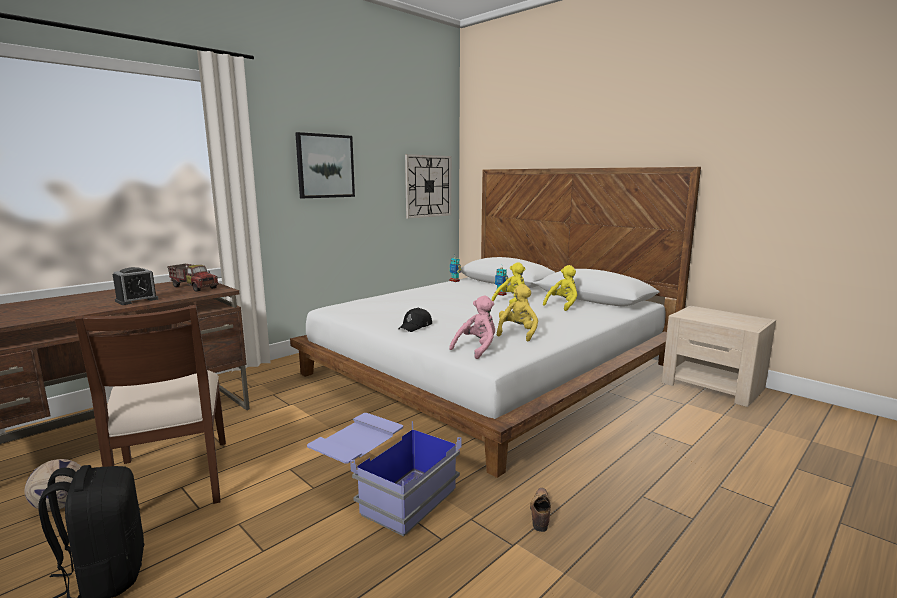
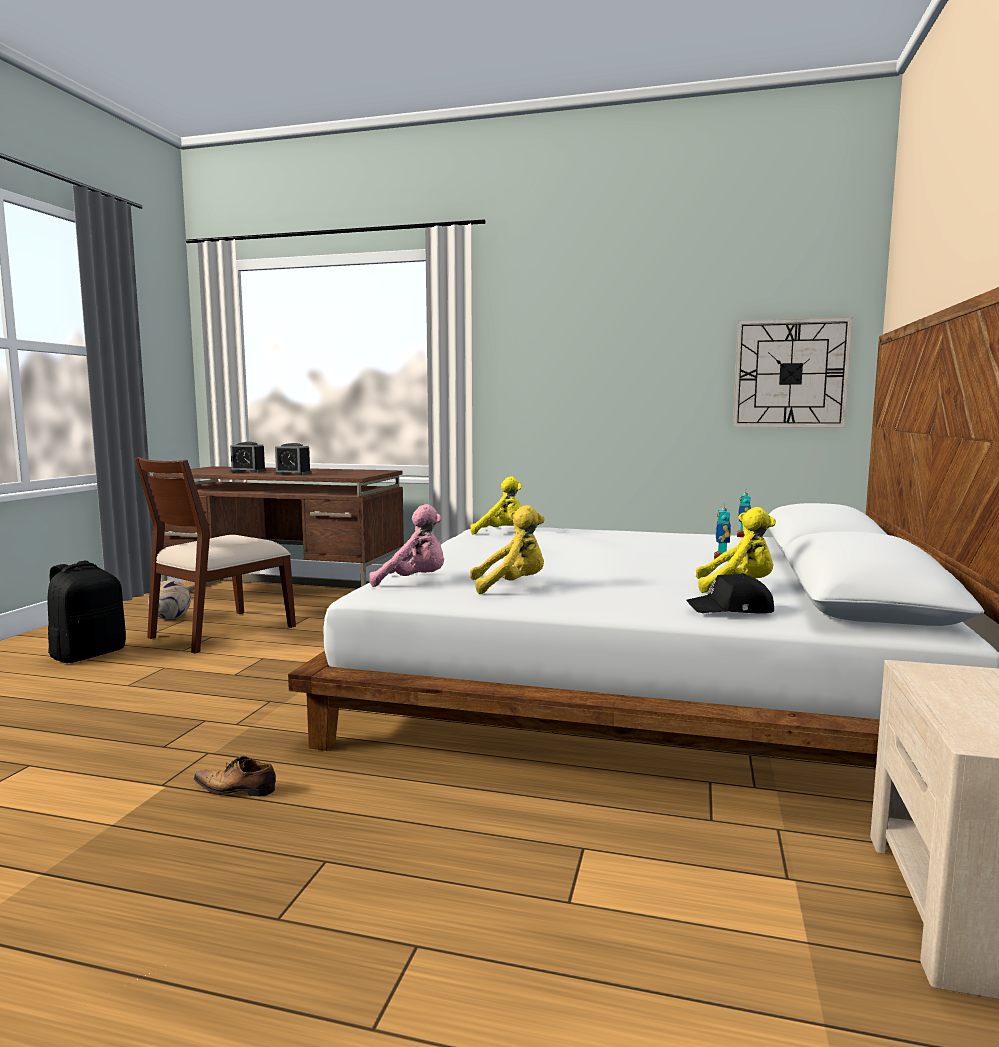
camera: 60 degrees right, 5 degrees down
toy truck [167,264,219,292] -> none
picture [295,132,355,198] -> none
blue storage box [307,413,461,536] -> none
black cap [399,308,432,332] -> black cap moved to [687,573,774,614]
yellow plush toy [492,262,525,305] -> yellow plush toy moved to [470,476,522,535]
shoe [530,488,551,532] -> shoe turned 150 degrees counterclockwise [194,756,276,797]
none -> alarm clock [230,442,266,473]

